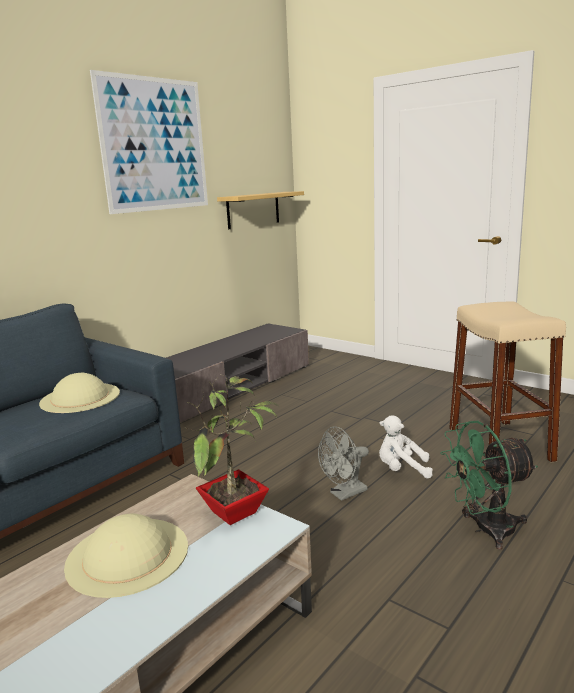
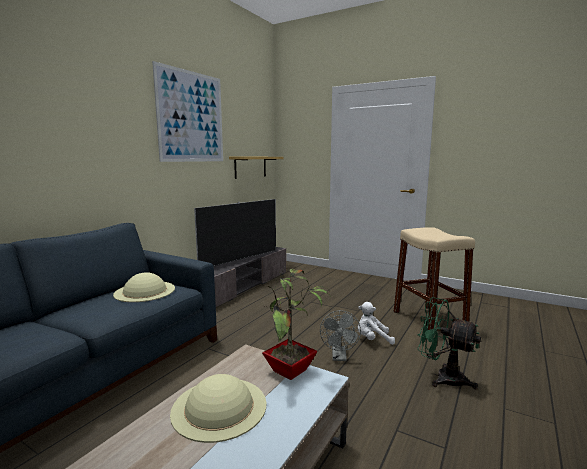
camera: 10 degrees left, 5 degrees down
grey fan [318,426,369,501] -> grey fan turned 45 degrees counterclockwise [320,310,361,361]
green fan [441,421,538,550] -> green fan turned 60 degrees clockwise [417,297,481,389]
none -> television [194,199,276,266]

